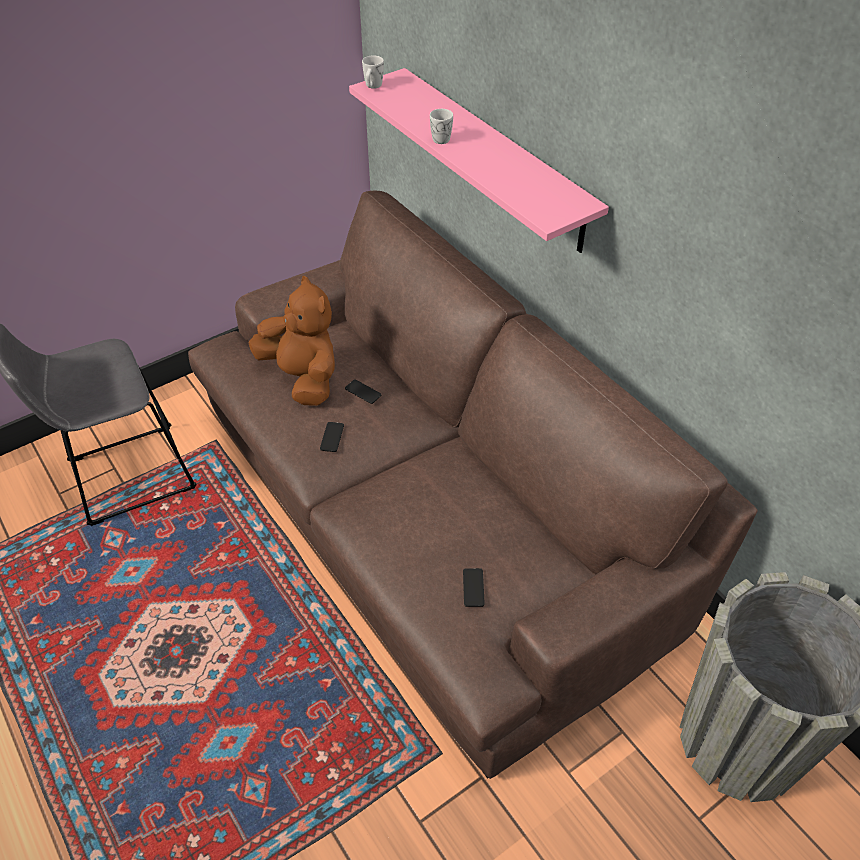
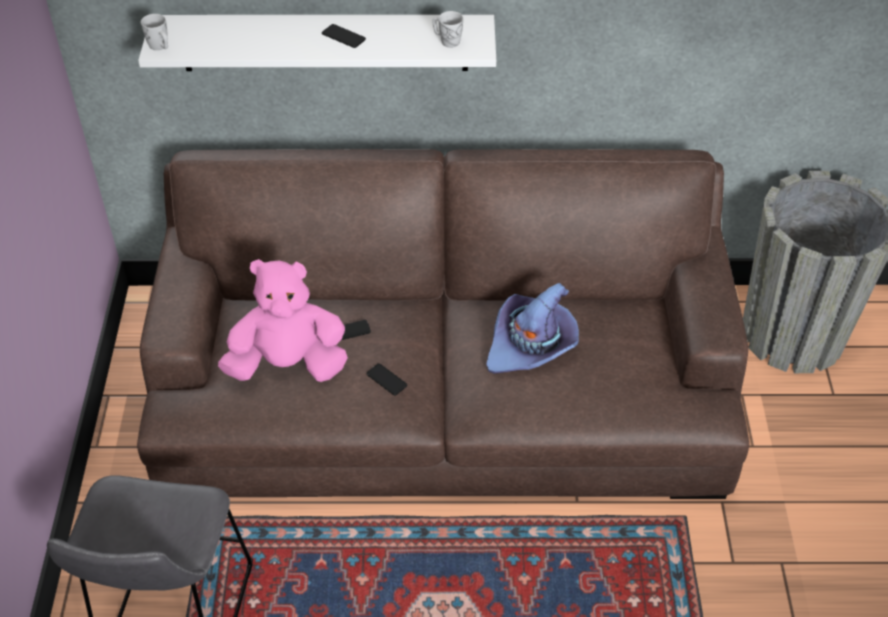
camera: 55 degrees left, 0 degrees up
brown plush toy [249,276,335,406] -> pink plush toy [218,259,348,382]
pink shelf [349,68,609,253] -> white shelf [138,15,496,71]
white mug [430,109,453,144] -> white mug moved to [432,11,463,48]
phone [463,568,485,607] -> phone moved to [322,24,366,48]
none -> purple hat [486,283,579,374]

